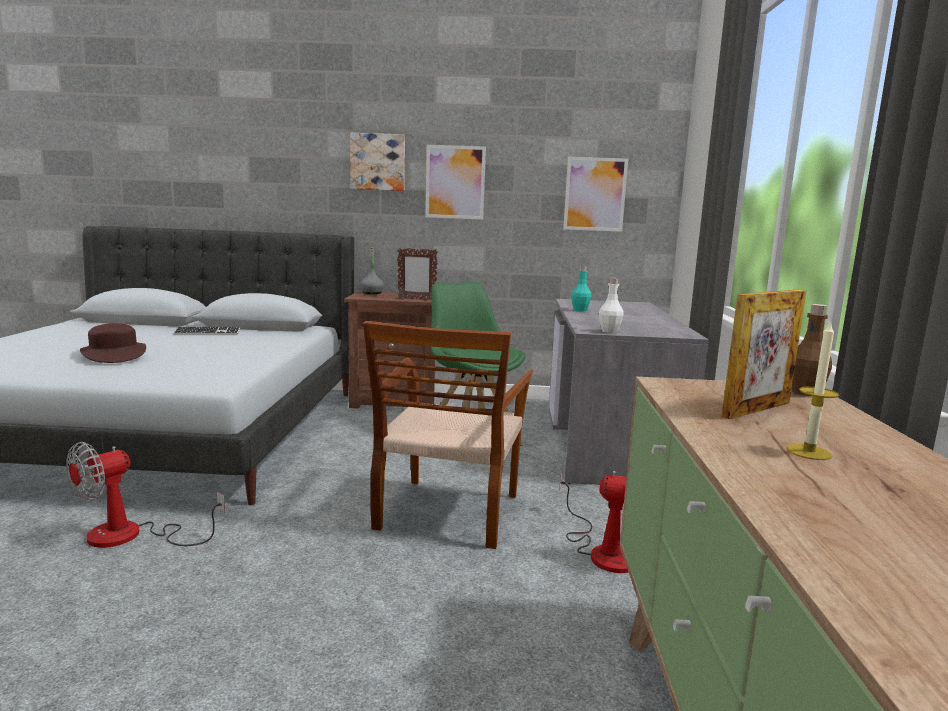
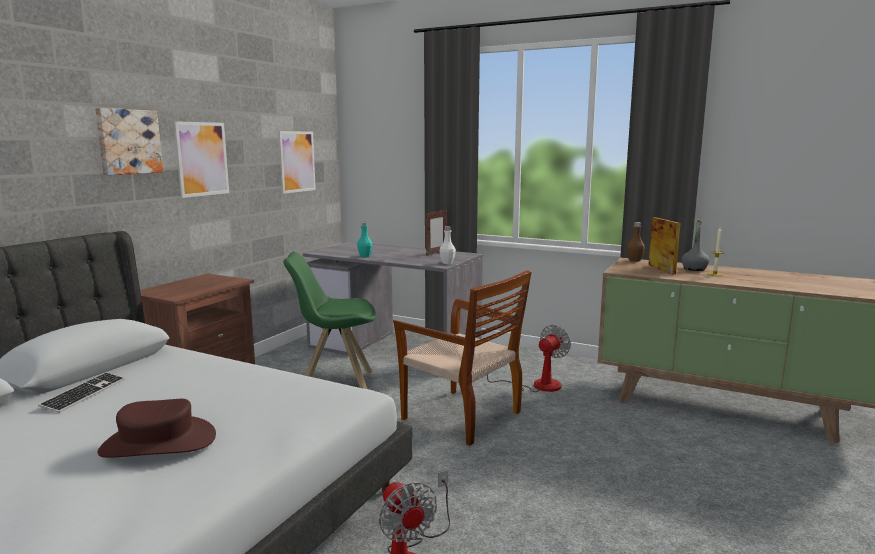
camera: 65 degrees left, 0 degrees up
grey bottle [360,247,384,294] -> grey bottle moved to [682,220,710,271]
picture frame [397,248,438,300] -> picture frame moved to [425,209,447,256]

